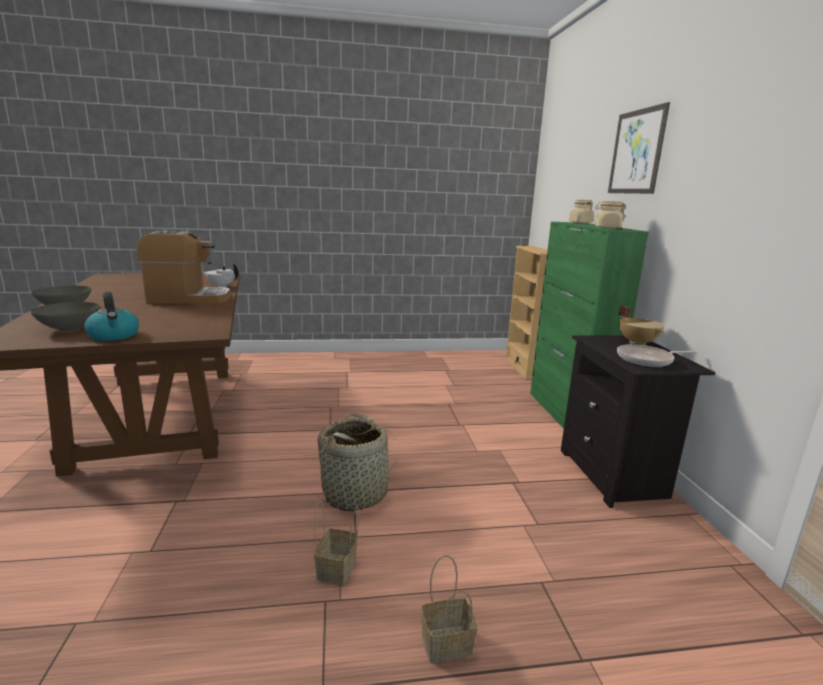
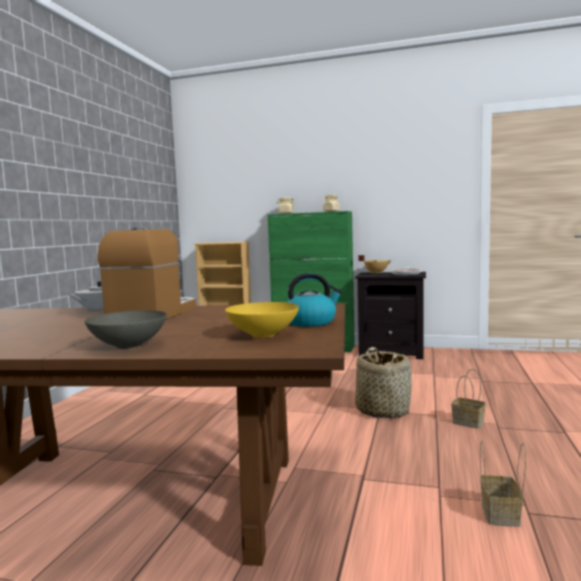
camera: 65 degrees left, 10 degrees down
grey bowl [30,302,100,331] -> yellow bowl [225,302,299,338]
basket [421,555,478,663] -> basket moved to [480,441,526,527]
picture [608,102,670,194] -> none

